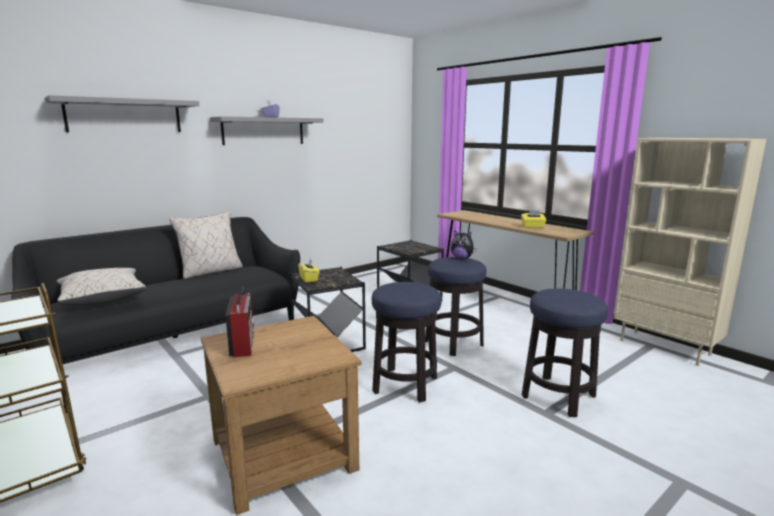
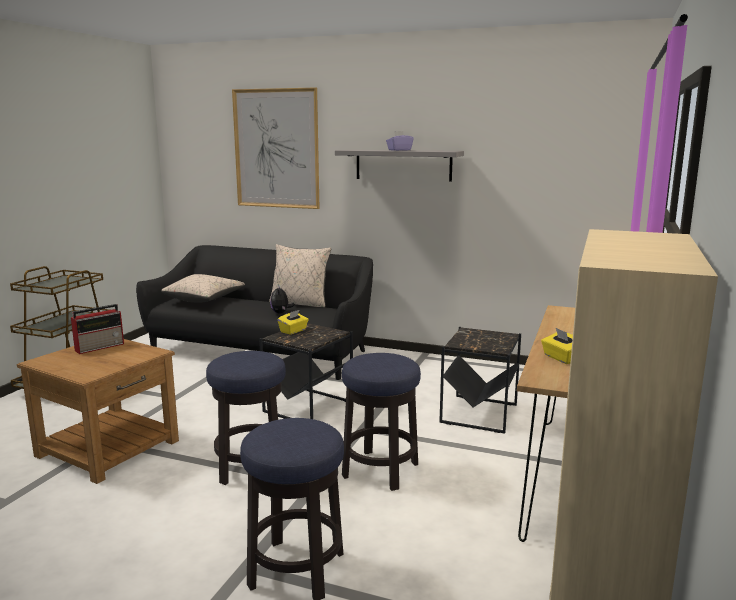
camera: 60 degrees right, 0 degrees up
grey shelf [45,95,199,132] -> picture [232,87,320,209]
plush toy [451,231,477,259] -> plush toy moved to [270,287,294,314]

